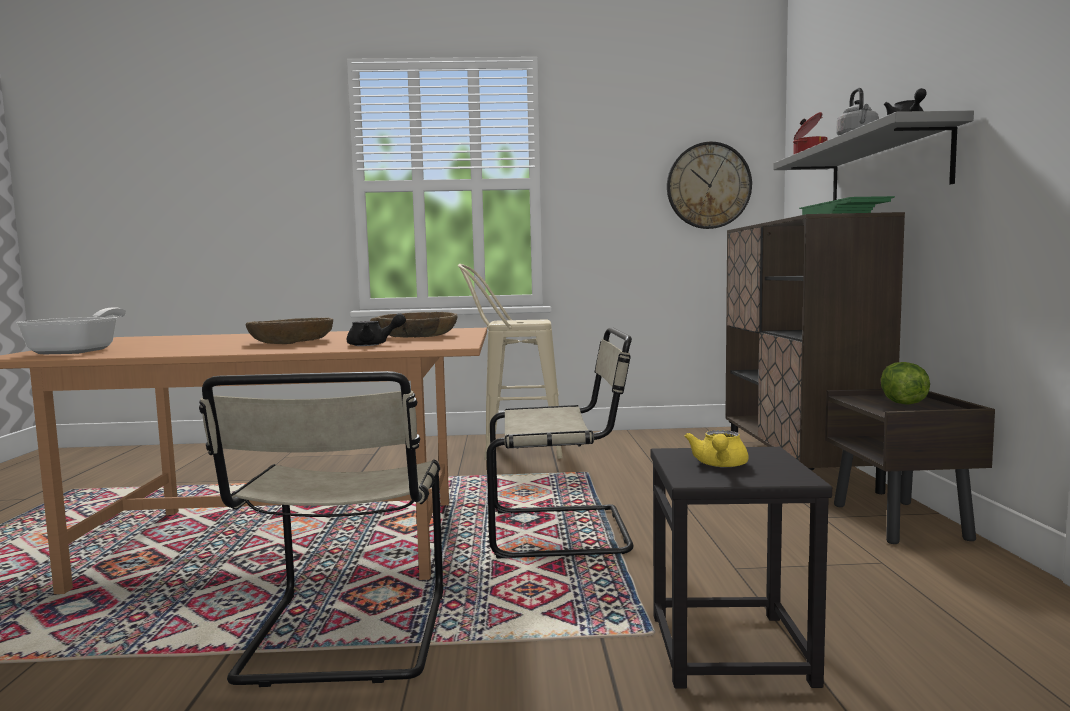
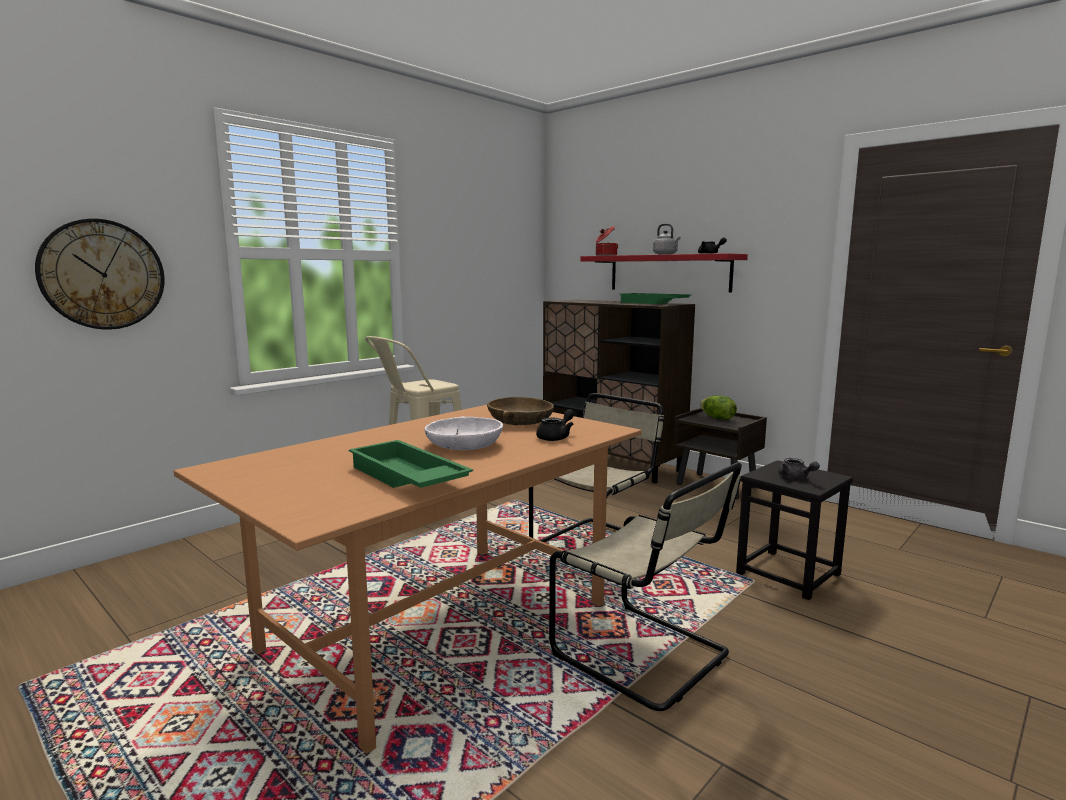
camera: 45 degrees left, 5 degrees up
frying pan [16,307,126,354] -> none
brown bowl [246,318,333,344] -> white bowl [425,416,503,450]
wall clock [667,142,752,229] -> wall clock moved to [35,219,165,329]
yellow teapot [685,430,748,468] -> grey teapot [778,458,820,479]
grey shelf [773,111,974,201] -> red shelf [581,253,748,292]
none -> green tray [349,440,473,488]

